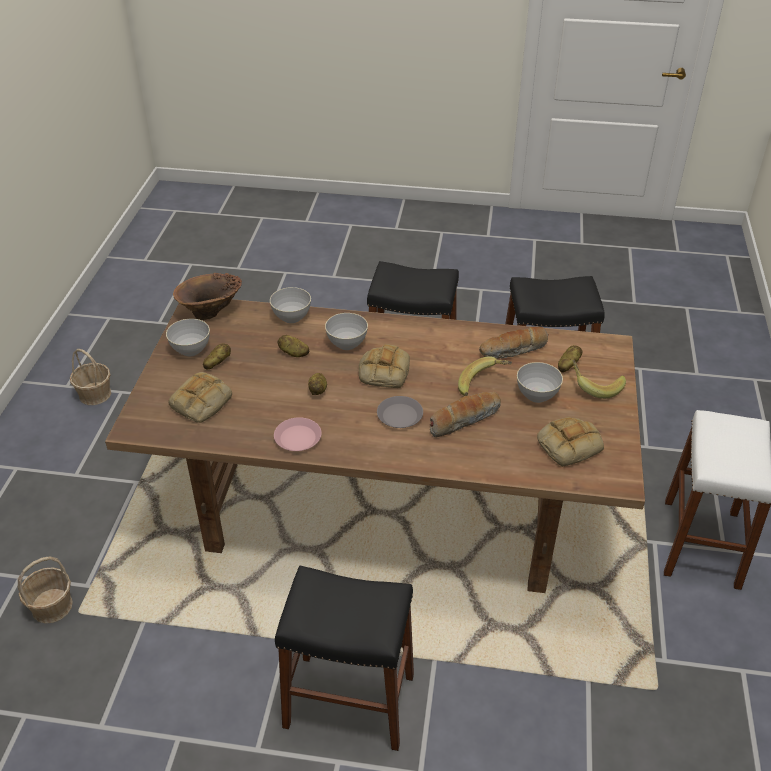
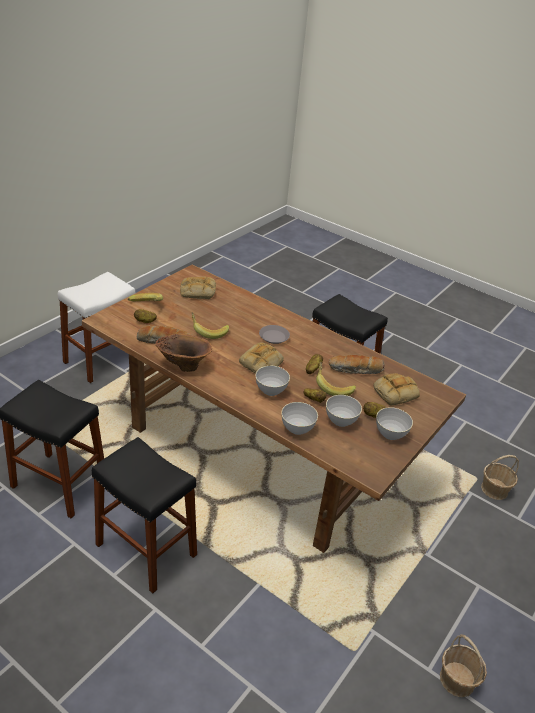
camera: 155 degrees left, 5 degrees down
brown vase [173,273,242,320] -> brown vase moved to [156,334,212,372]
pink plate [274,417,322,451] -> none
bread [430,392,501,437] -> bread moved to [329,355,385,374]
grey bowl [517,362,563,403] -> grey bowl moved to [326,395,362,427]
none -> banana [316,362,356,396]

